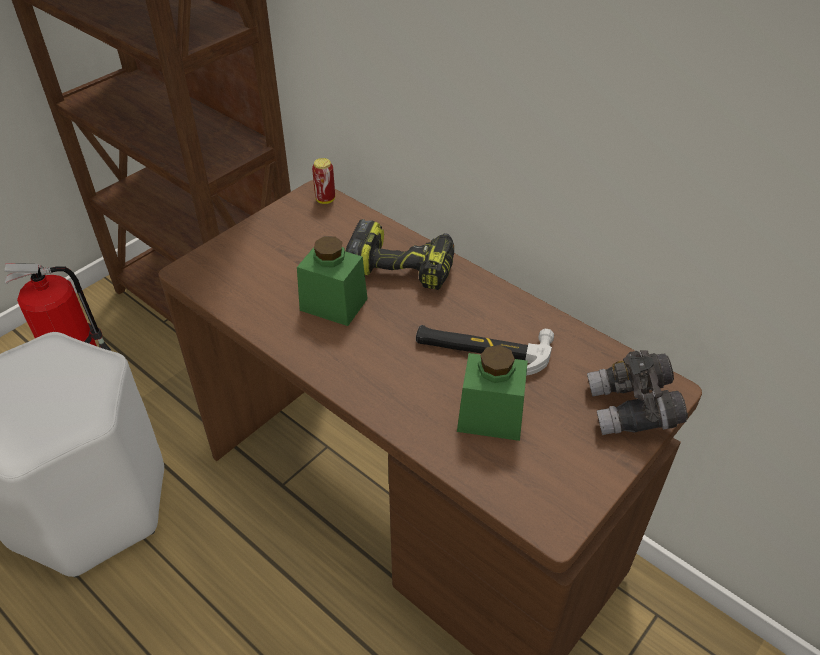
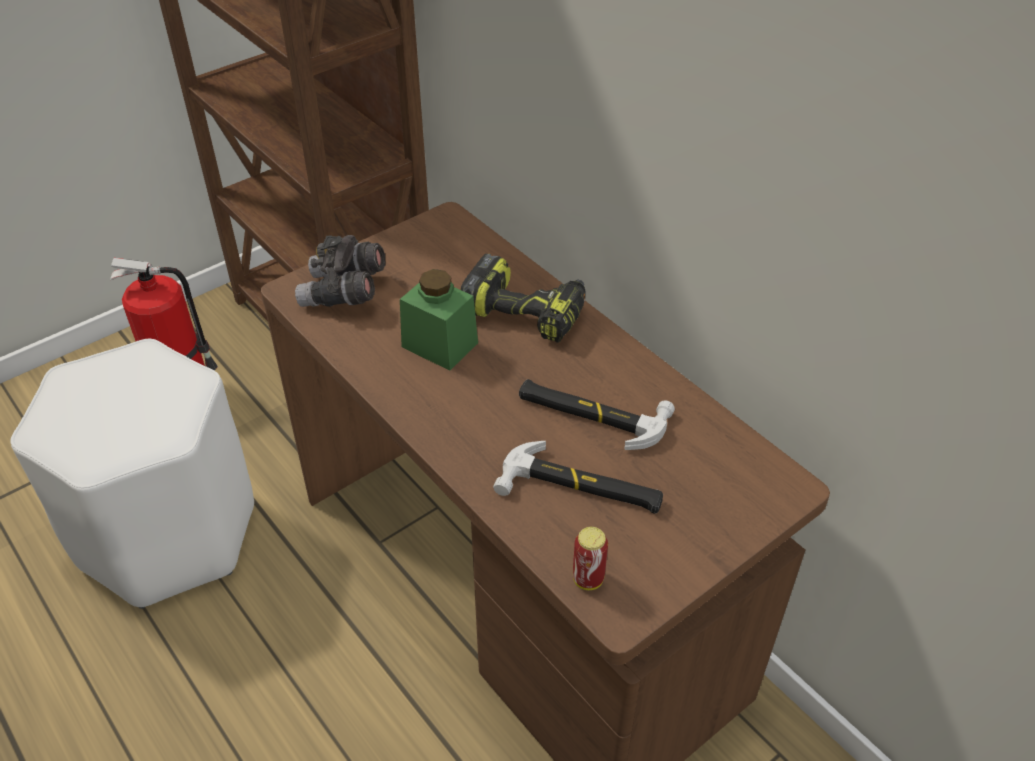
camera: 10 degrees right, 0 degrees up
can [312,158,335,204] -> can moved to [573,527,608,590]
green jar [457,345,528,441] -> hammer [493,441,663,514]
grey binoculars [587,350,688,435] -> grey binoculars moved to [295,235,385,307]

